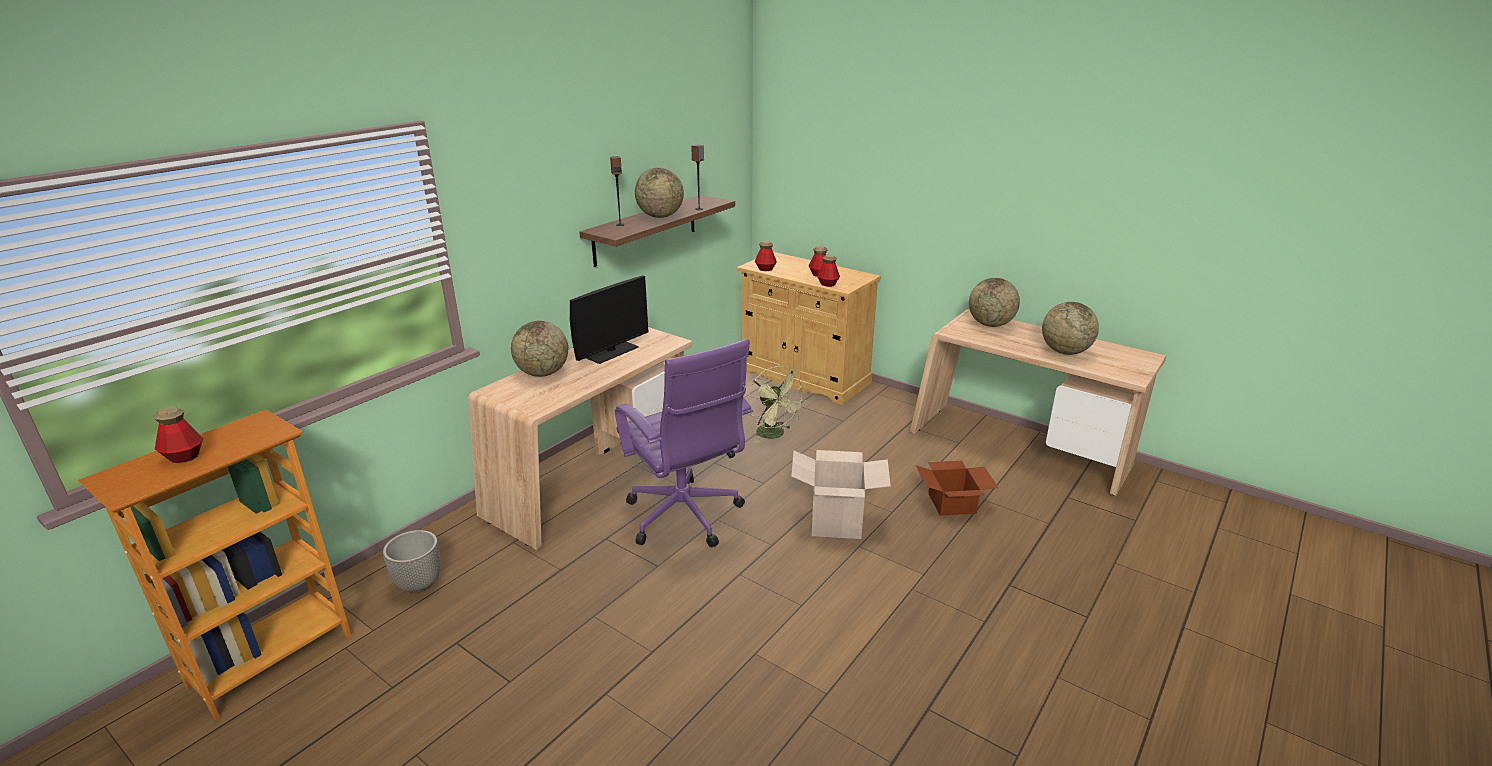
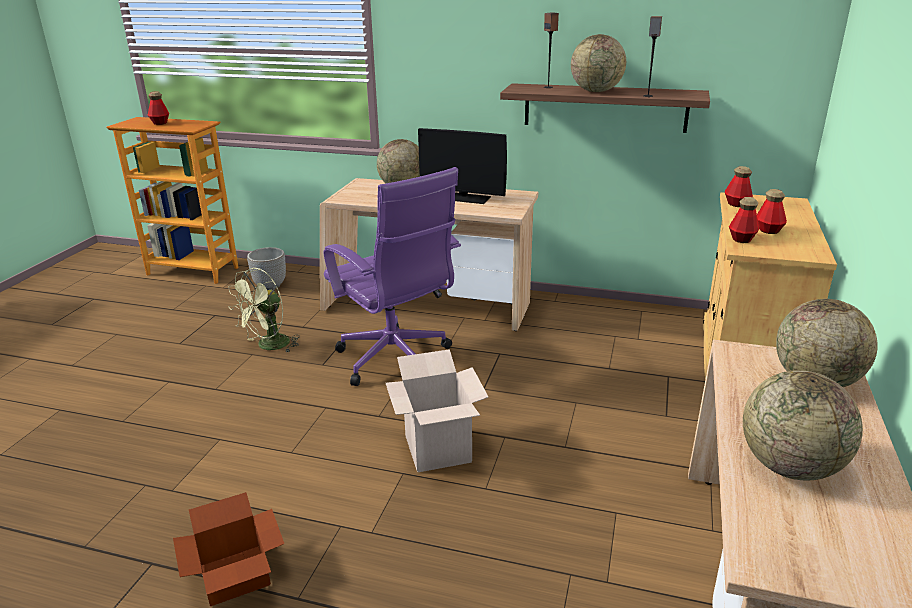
camera: 70 degrees right, 0 degrees up
purple office chair [615,339,753,547] -> purple office chair turned 75 degrees counterclockwise [323,167,461,386]
green fan [748,366,807,443] -> green fan moved to [228,268,300,352]
cardboard box [916,461,998,516] -> cardboard box moved to [173,492,284,606]

